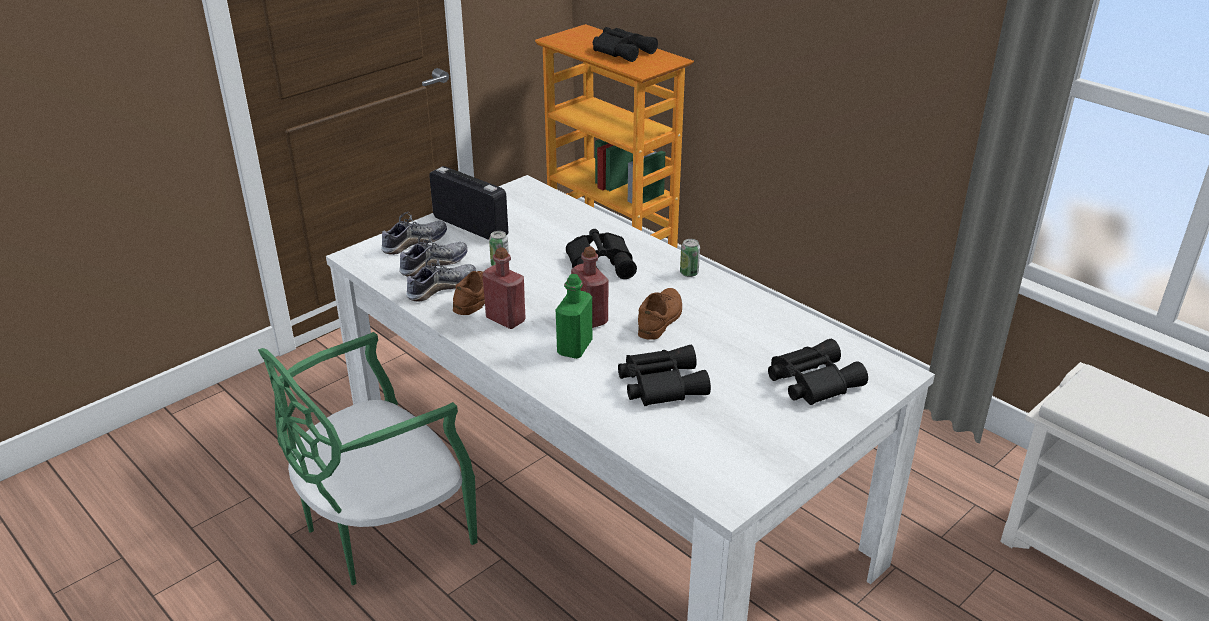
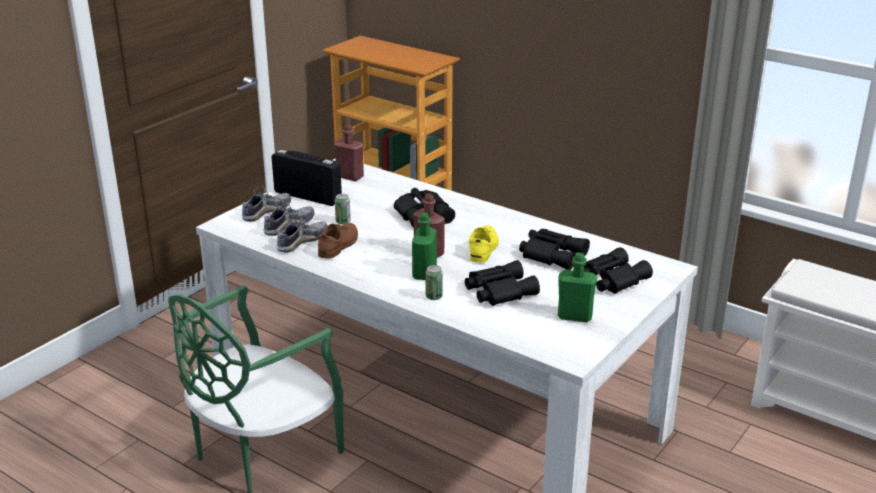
camera: 10 degrees left, 5 degrees down
red bottle [482,247,526,329] -> red bottle moved to [334,124,364,181]
black binoculars [593,27,658,62] -> black binoculars moved to [519,229,590,270]
brown shoe [638,288,682,340] -> yellow shoe [469,225,499,262]
can [680,239,700,277] -> can moved to [425,265,443,300]
none -> green bottle [558,252,597,322]

